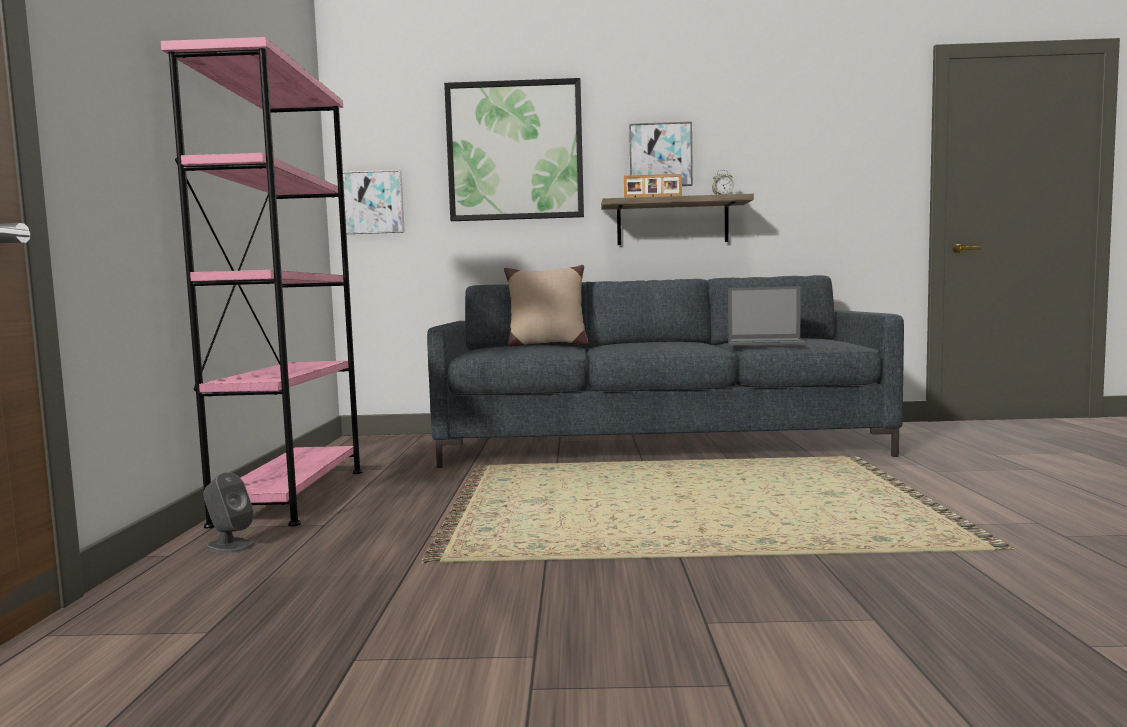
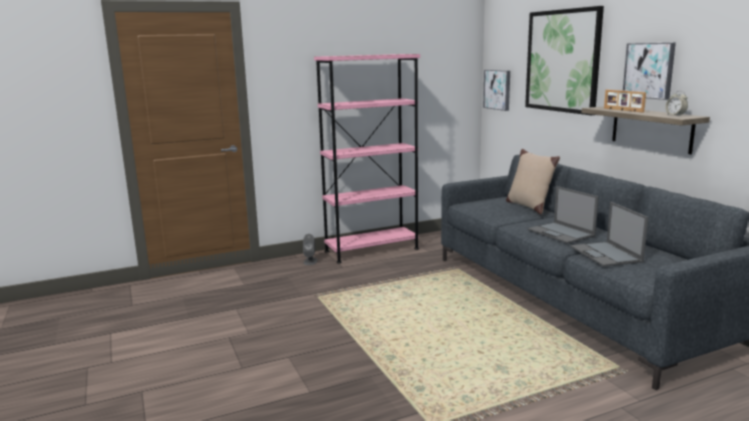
camera: 65 degrees right, 10 degrees up
none -> laptop [528,186,599,244]

